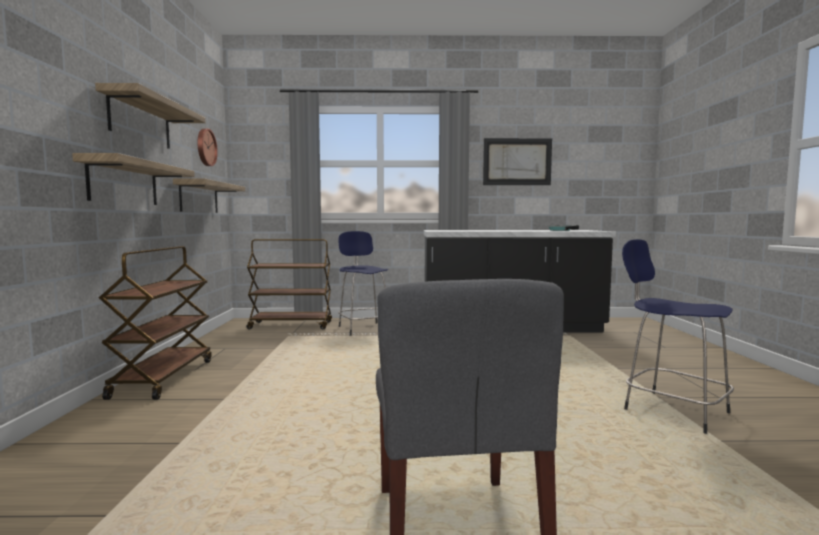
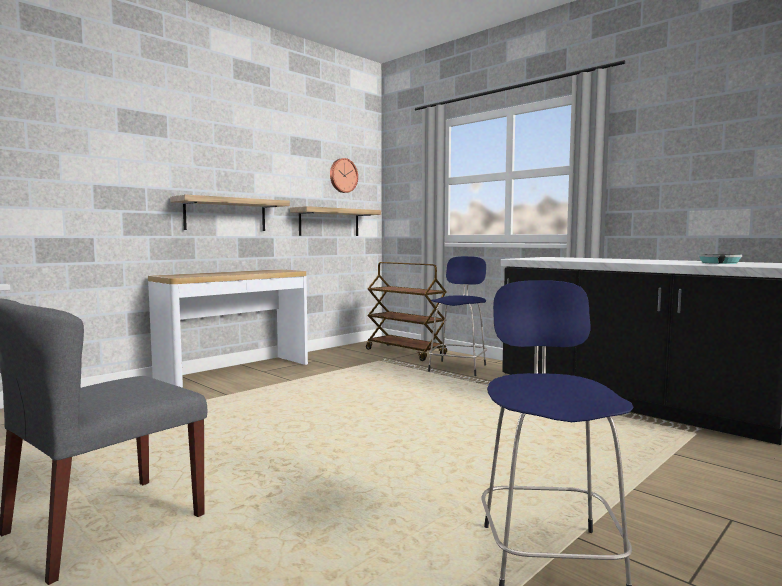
camera: 45 degrees right, 0 degrees up
shelf [95,83,205,149] -> none
brown cart [99,246,212,400] -> console table [148,269,308,388]
picture [483,138,552,185] -> none

